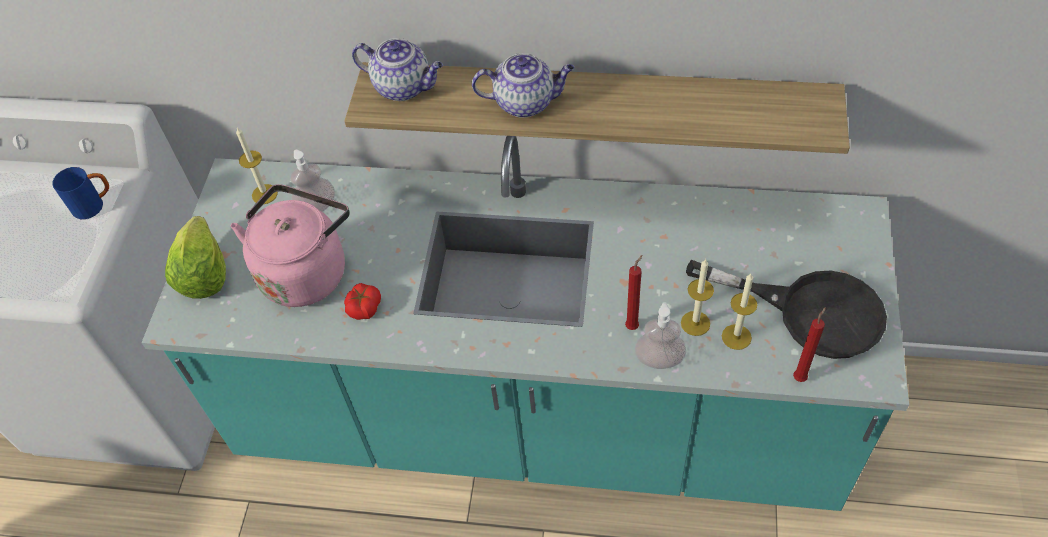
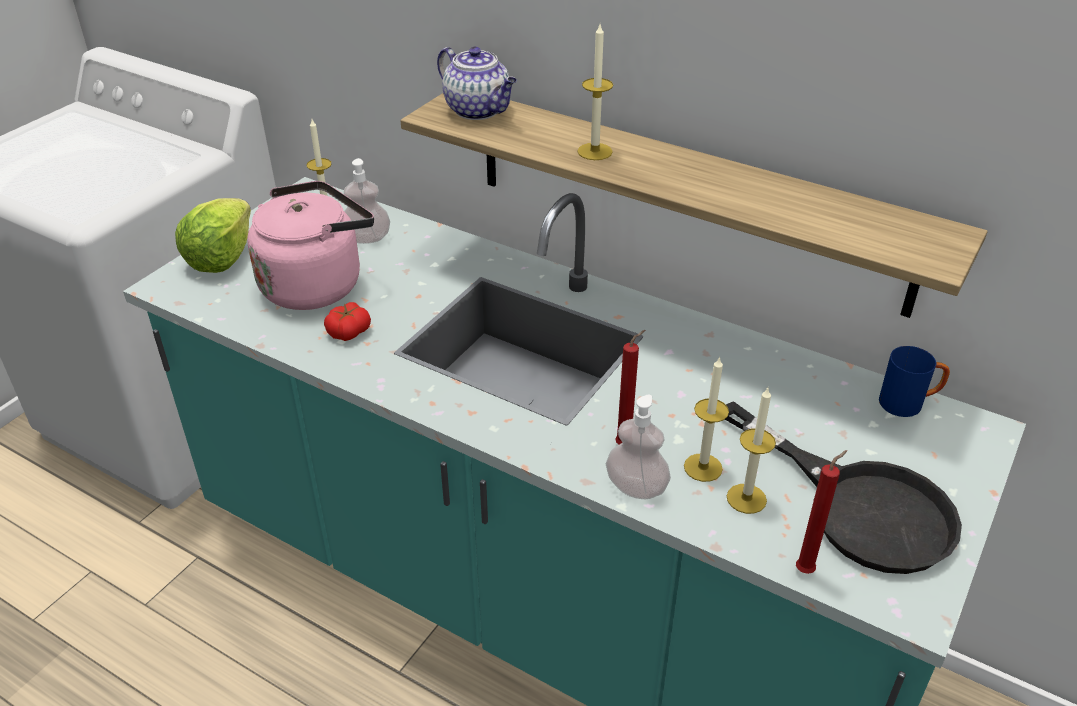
camera: 20 degrees right, 15 degrees down
blue mug [52,167,109,219] -> blue mug moved to [879,346,950,417]
teapot [472,53,574,118] -> candle [577,24,613,160]

